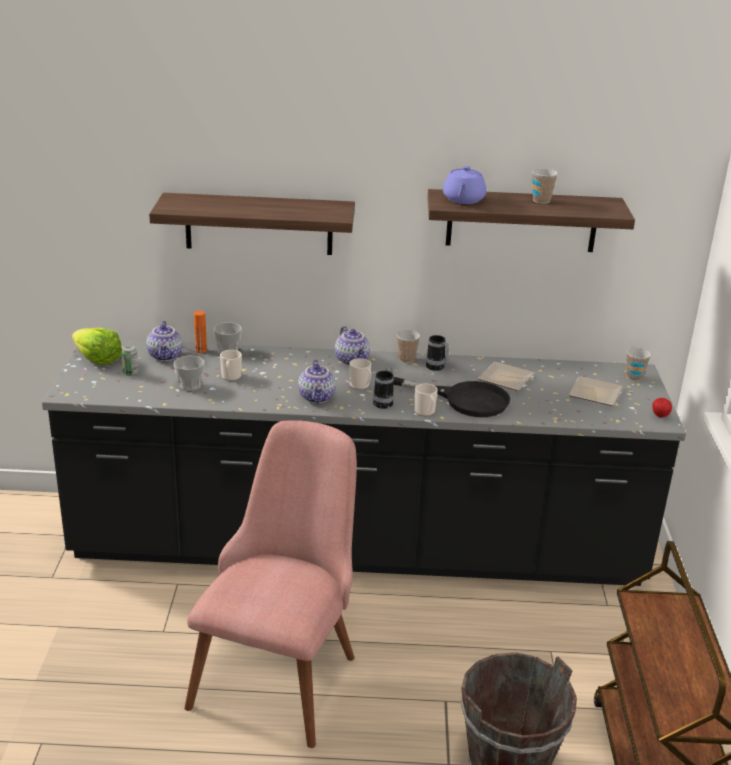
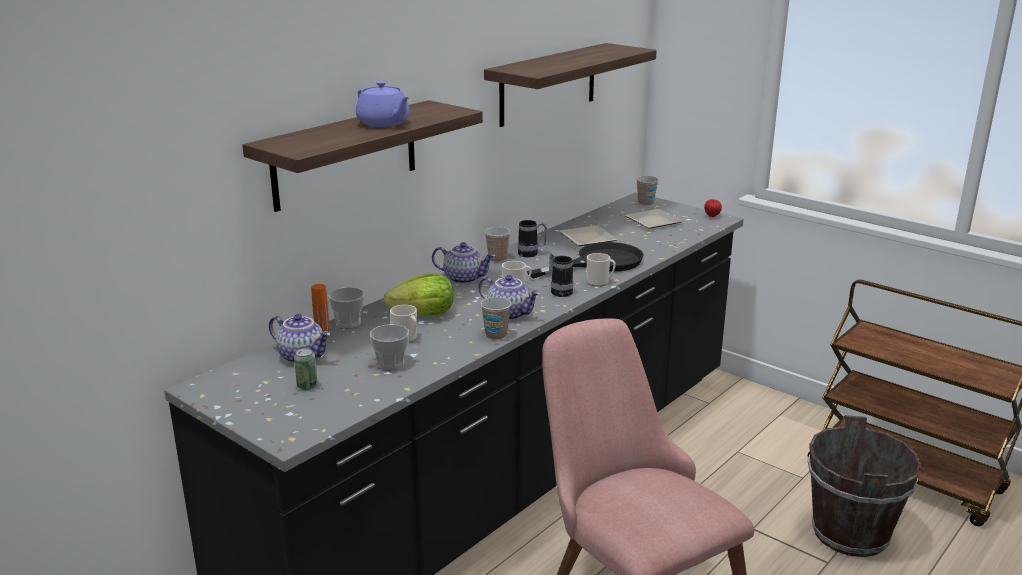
camera: 50 degrees left, 5 degrees down
lettuce [72,328,122,365] -> lettuce moved to [384,273,454,315]
purple teapot [443,166,487,204] -> purple teapot moved to [356,81,410,127]
cup [532,168,558,204] -> cup moved to [481,297,512,340]

